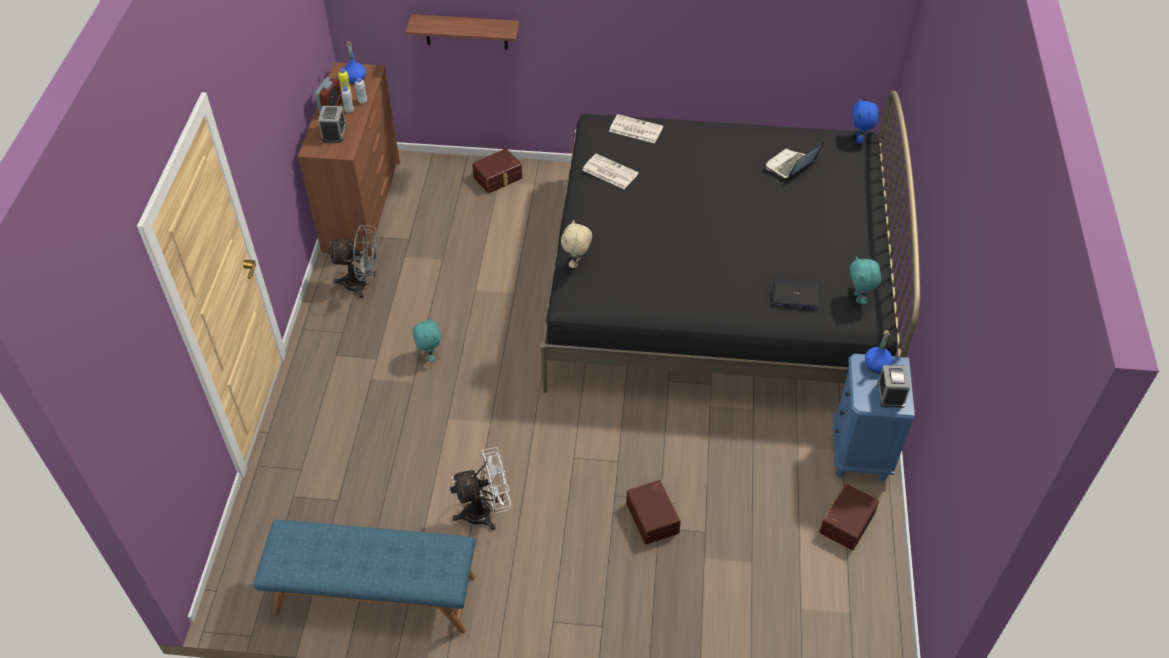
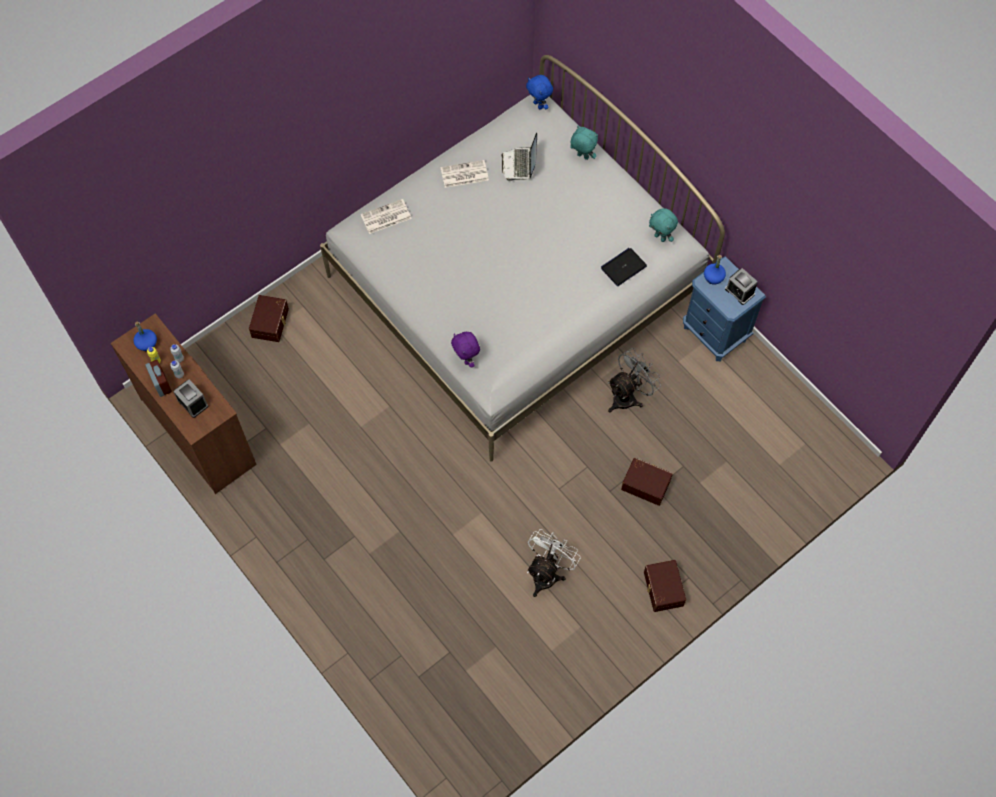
camera: 45 degrees left, 15 degrees up
blue bench [253,520,475,634] -> none
grey fan [328,225,380,298] -> grey fan moved to [608,348,661,413]
shelf [406,14,520,50] -> none
turquoise plush toy [413,317,441,362] -> turquoise plush toy moved to [570,126,598,160]
black bed [540,91,920,393] -> white bed [320,55,725,461]
beige plush toy [561,220,592,268] -> purple plush toy [451,332,480,368]
newspaper [582,154,639,189] -> newspaper moved to [441,160,489,188]
brown storage box [819,484,879,550] -> brown storage box moved to [644,560,686,612]

